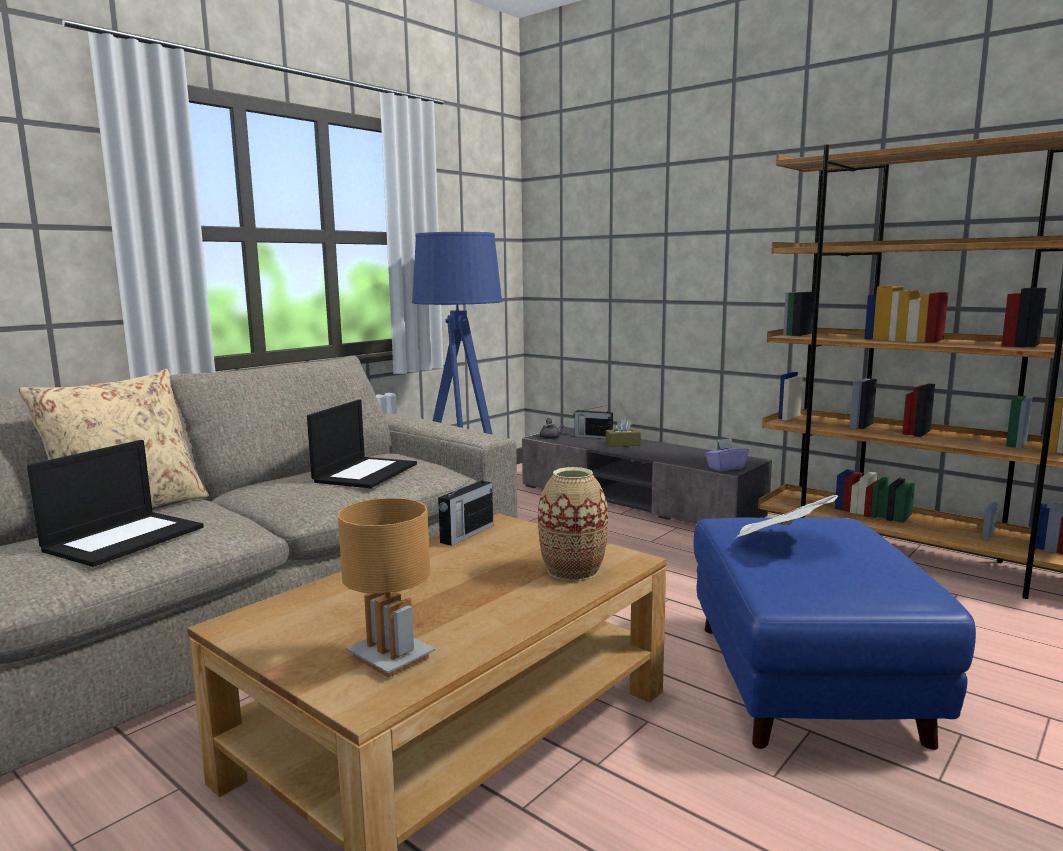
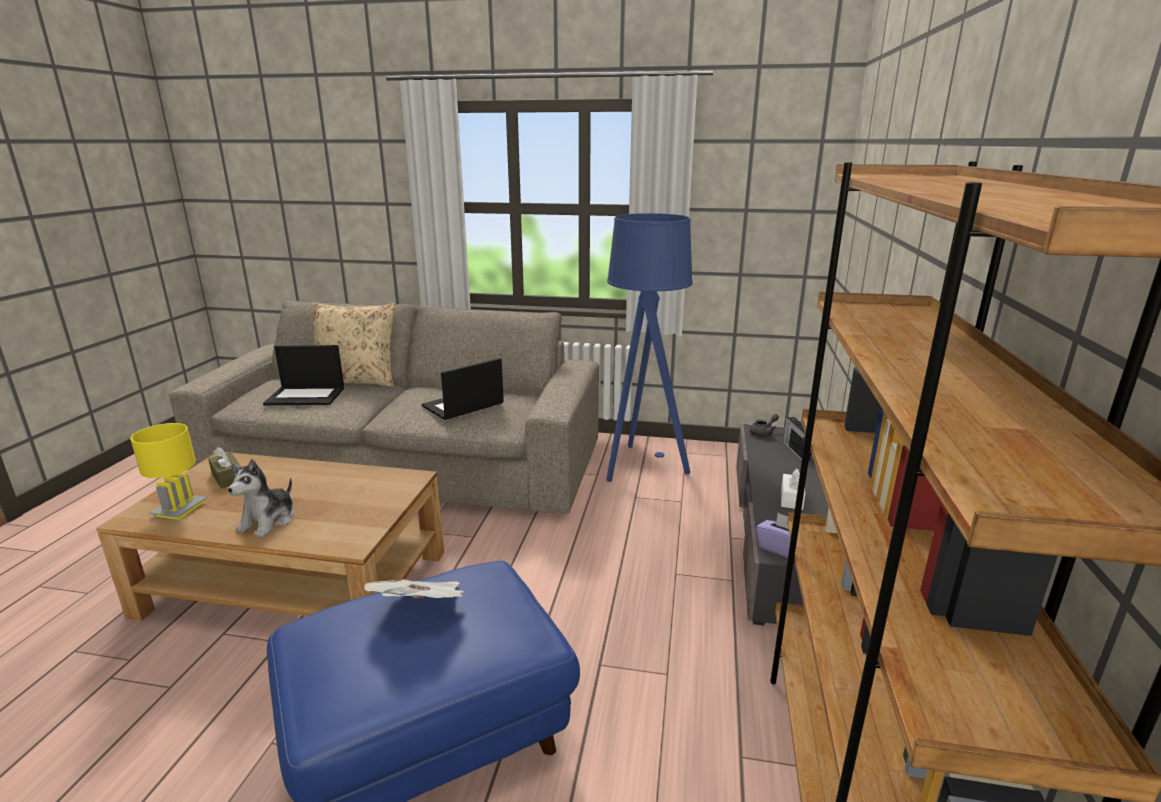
camera: 60 degrees right, 10 degrees up
laptop [307,399,417,488] -> laptop turned 150 degrees clockwise [422,358,504,420]
brown table lamp [338,498,435,678] -> yellow table lamp [130,423,207,520]
radio [438,472,493,546] -> none
vase [538,467,608,581] -> none
brown tissue box [606,418,641,447] -> brown tissue box moved to [208,447,241,488]
none -> plush toy [228,459,294,537]
none -> white tissue box [781,469,805,510]

